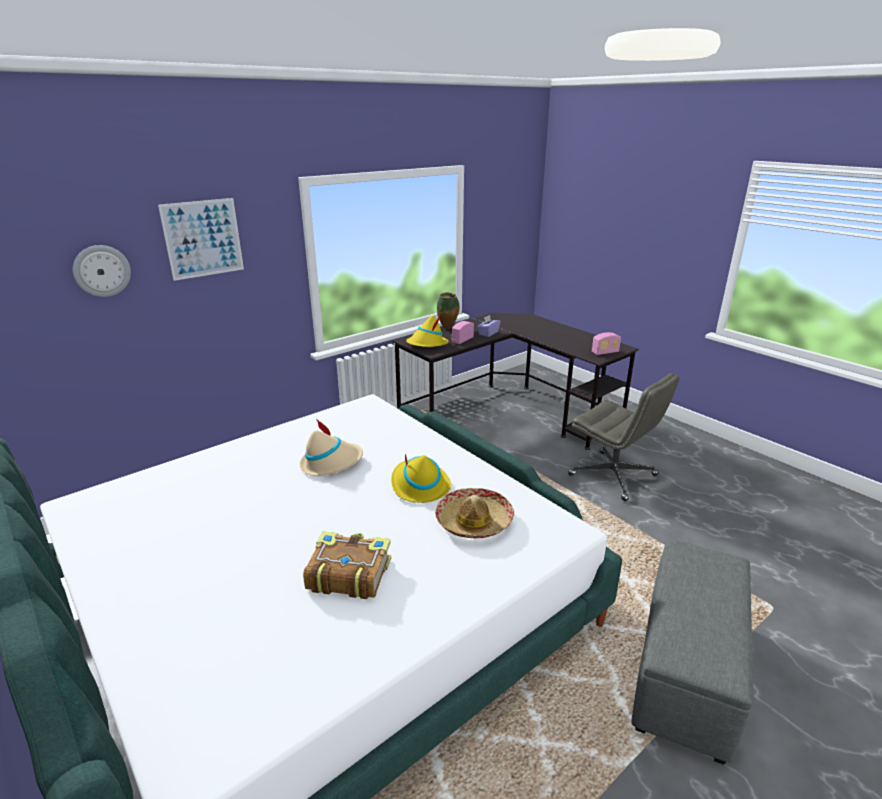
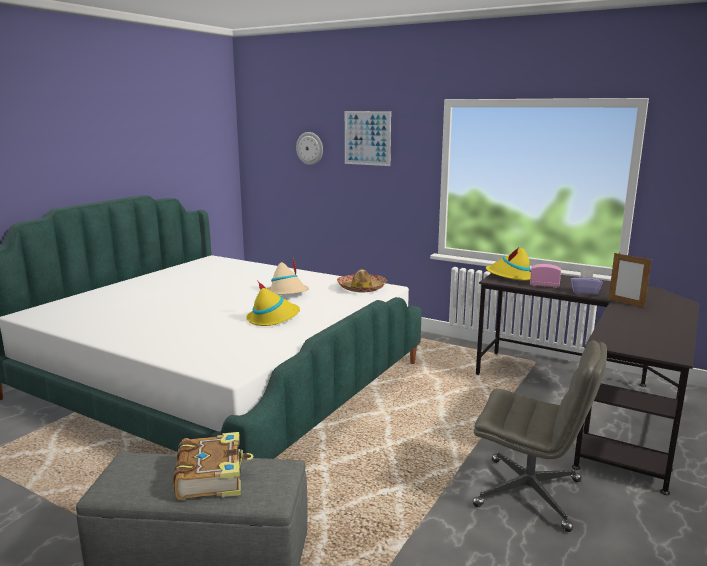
camera: 70 degrees right, 10 degrees down
book [303,531,391,599] -> book moved to [173,432,253,500]
hat [435,488,514,538] -> hat moved to [337,269,387,292]
vase [437,292,460,329] -> none
grey office chair [568,373,680,501] -> grey office chair turned 90 degrees counterclockwise [473,340,607,532]
radio [592,332,621,355] -> none
none -> picture frame [609,252,652,308]

